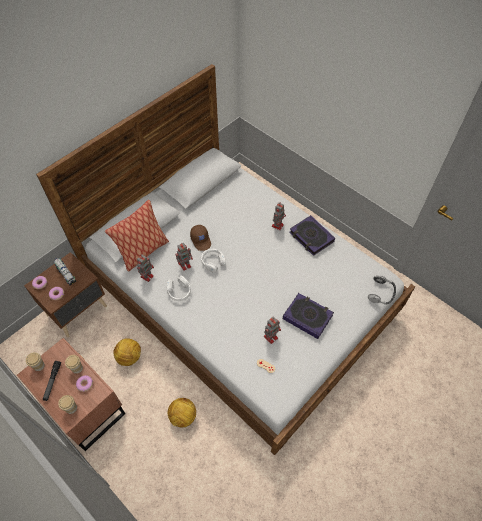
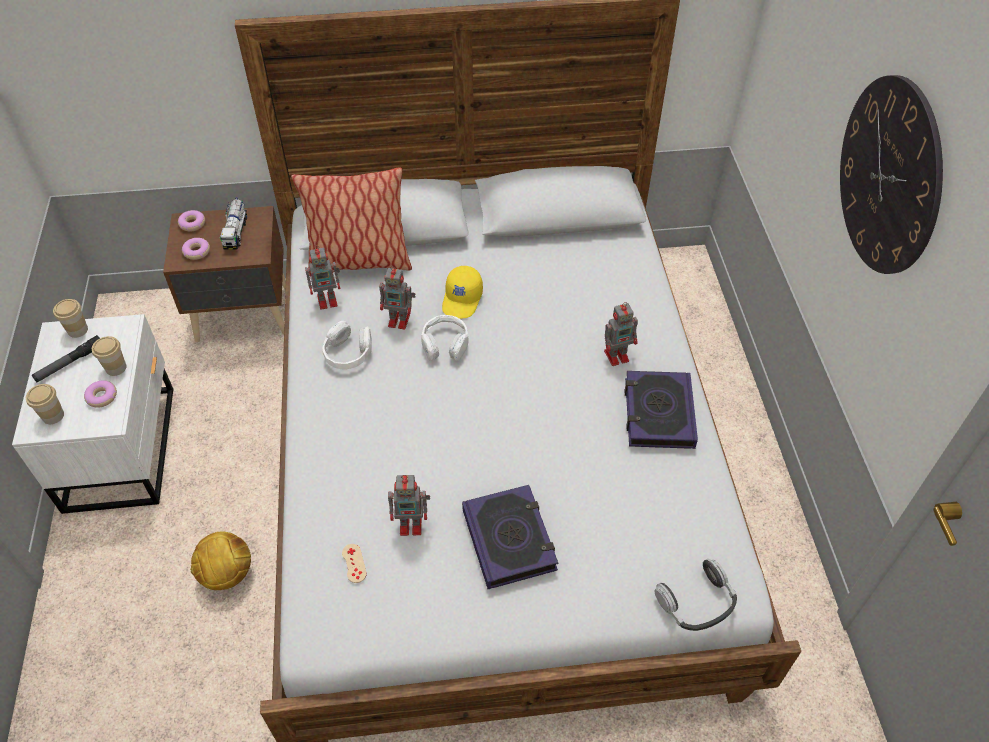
camera: 40 degrees right, 5 degrees down
brown nightstand [17,338,125,451] -> white nightstand [12,314,173,514]
football [113,338,141,366] -> none
brown cap [190,225,211,251] -> yellow cap [442,266,483,319]
none -> wall clock [840,75,943,274]

